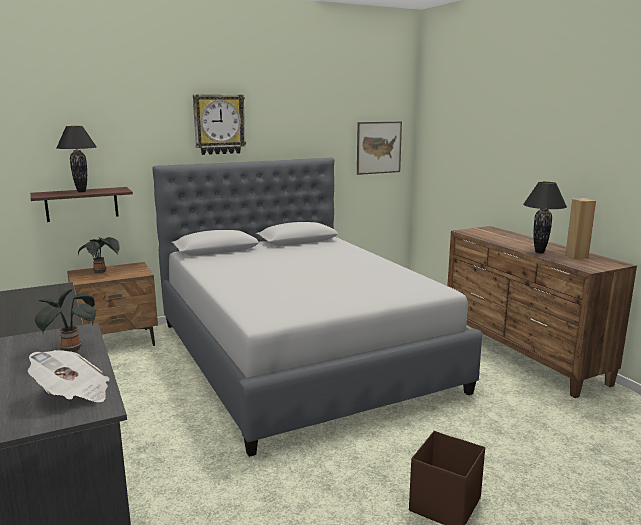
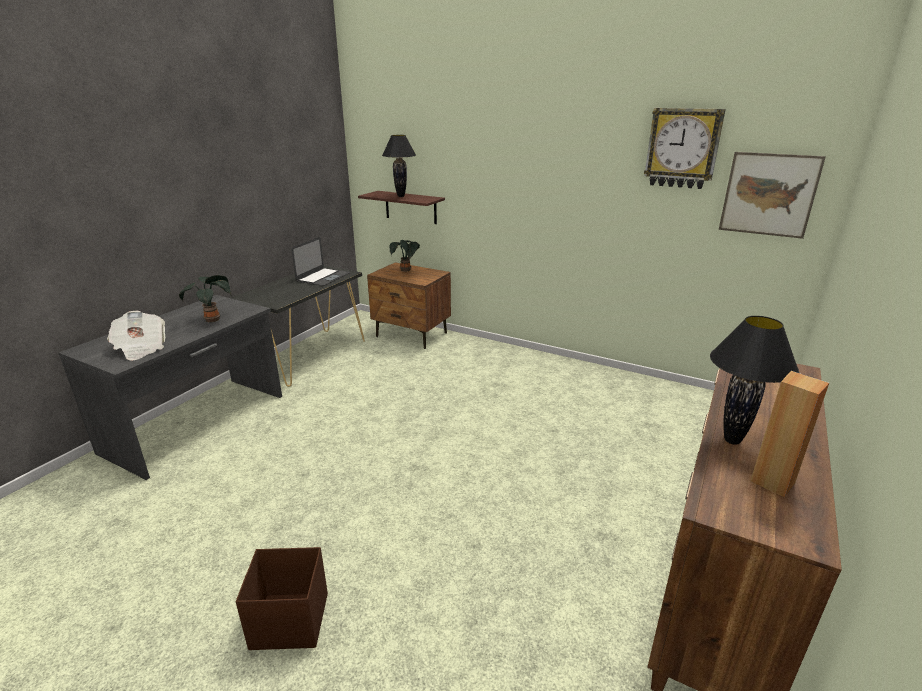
camera: 55 degrees right, 10 degrees up
grey bed [153,157,482,457] -> none
wall clock [193,94,246,155] -> wall clock moved to [644,108,726,189]
none -> laptop [291,237,350,286]

